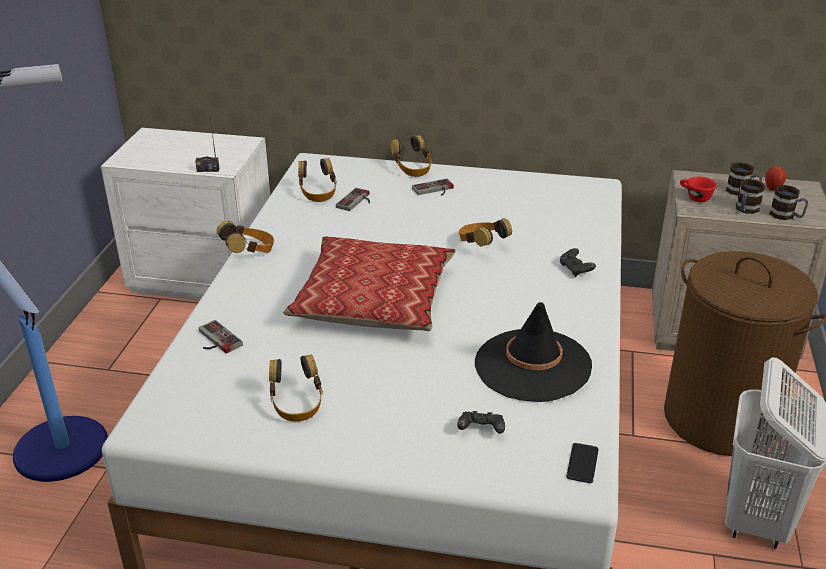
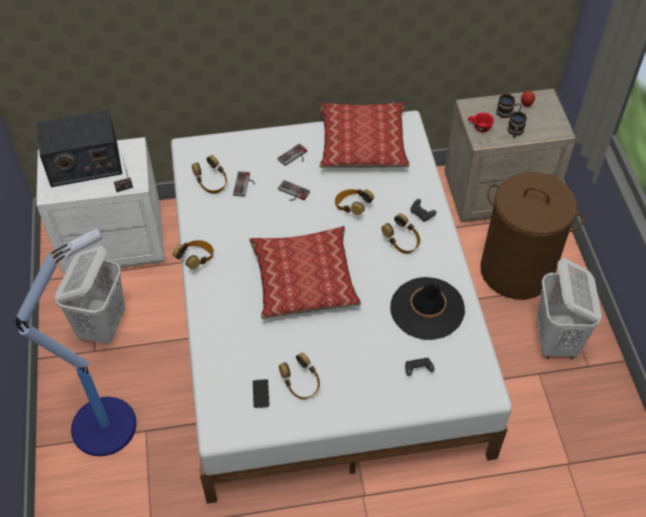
camera: 20 degrees left, 20 degrees up
game controller [199,320,243,353] -> game controller moved to [278,180,310,201]
headphones [391,135,432,177] -> headphones moved to [381,213,421,254]
phone [566,443,599,483] -> phone moved to [253,379,269,408]
mug [770,185,808,220] -> none
none -> radio [36,110,122,187]
none -> white laundry basket [55,246,125,344]
none -> pillow [319,102,410,168]

